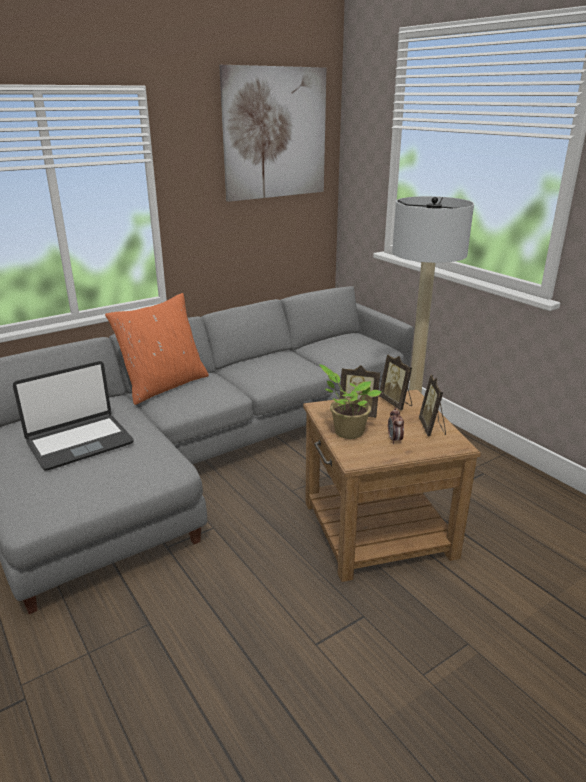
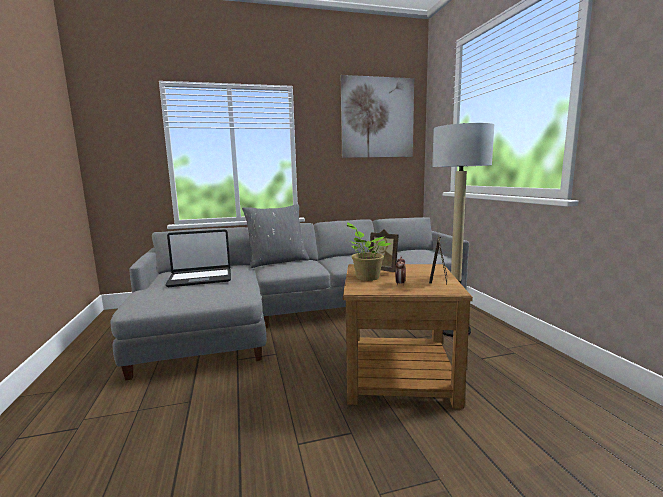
camera: 20 degrees right, 15 degrees down
orange pillow [105,293,209,405] -> grey pillow [242,204,309,268]
picture frame [379,354,412,410] -> none

